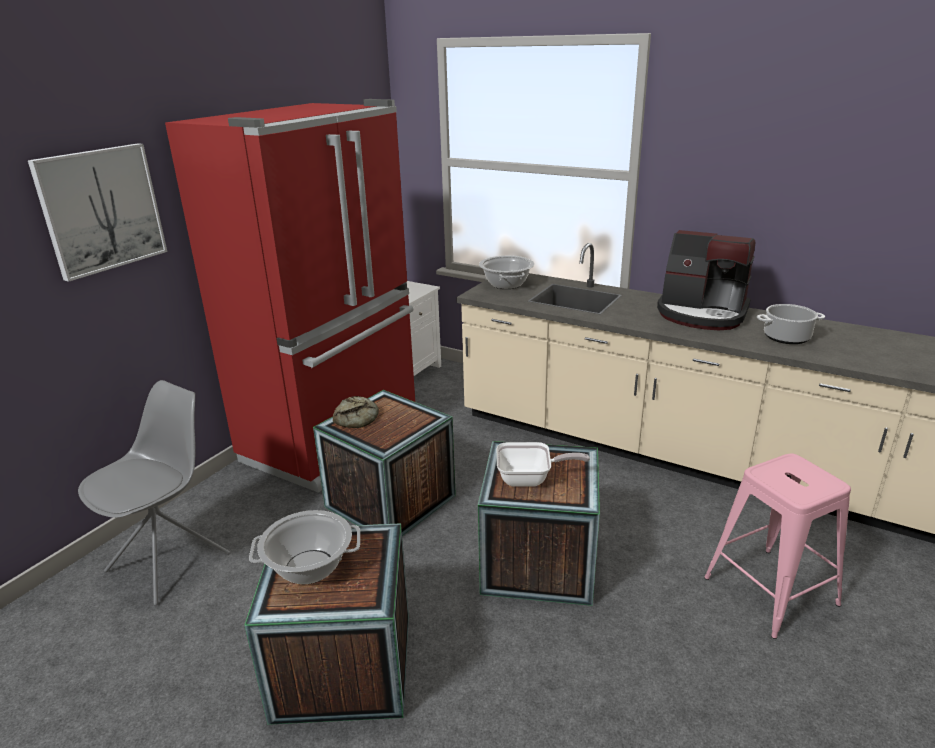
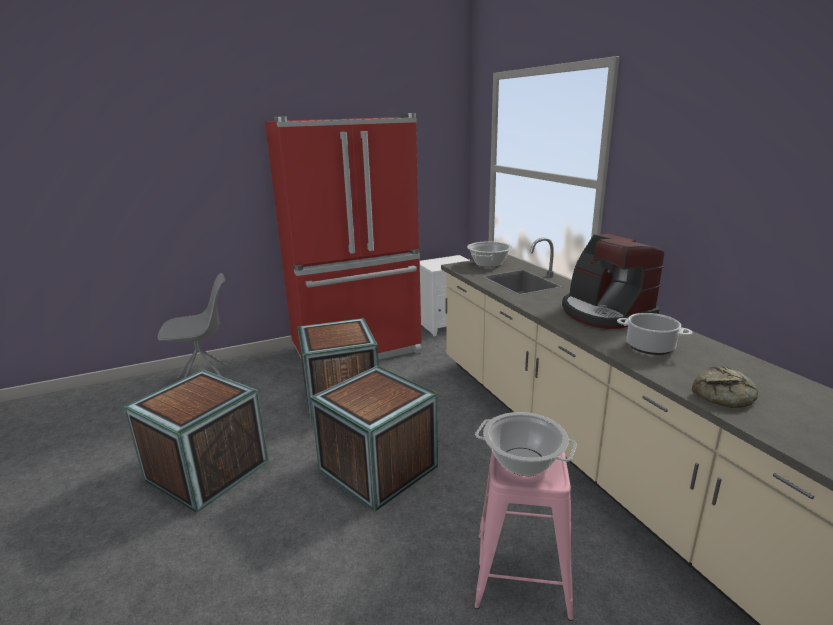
camera: 35 degrees right, 5 degrees down
picture [28,143,168,282] -> none
cooking pot [249,510,360,584] -> cooking pot moved to [475,412,577,476]
bread [333,396,379,428] -> bread moved to [692,366,758,408]
frying pan [497,442,590,487] -> none

